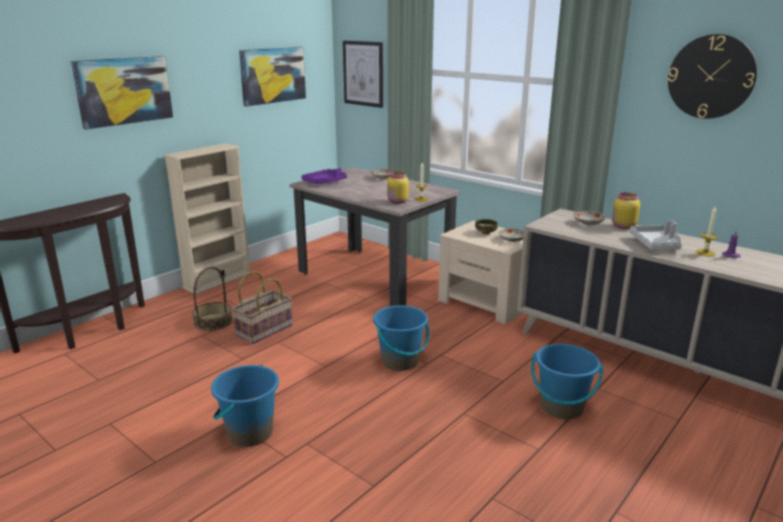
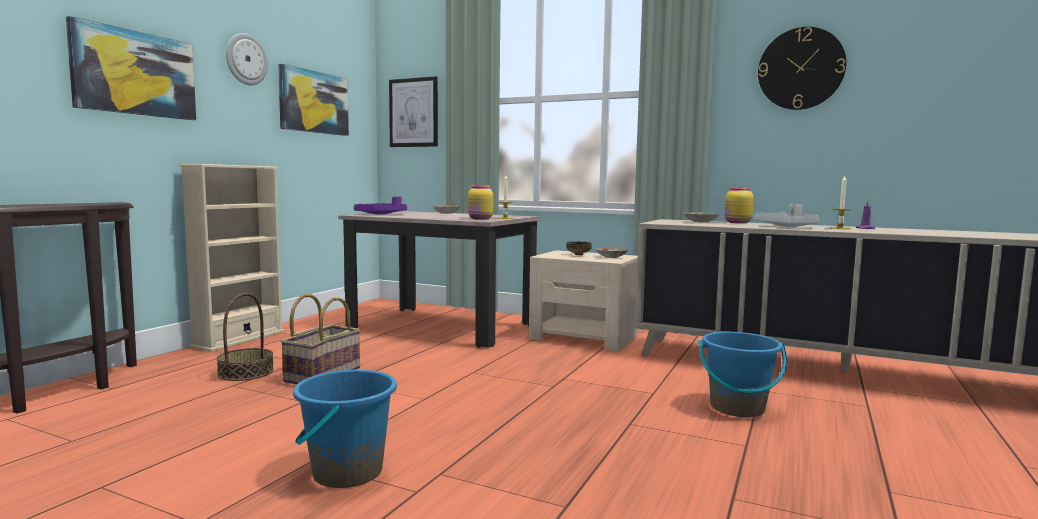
camera: 15 degrees left, 15 degrees down
blue bucket [373,305,430,371] -> none
none -> wall clock [226,33,268,85]

